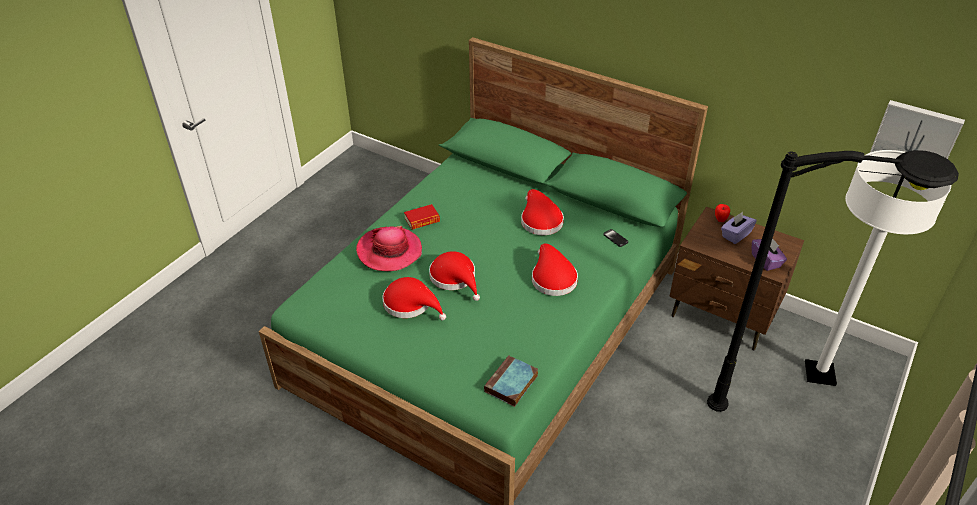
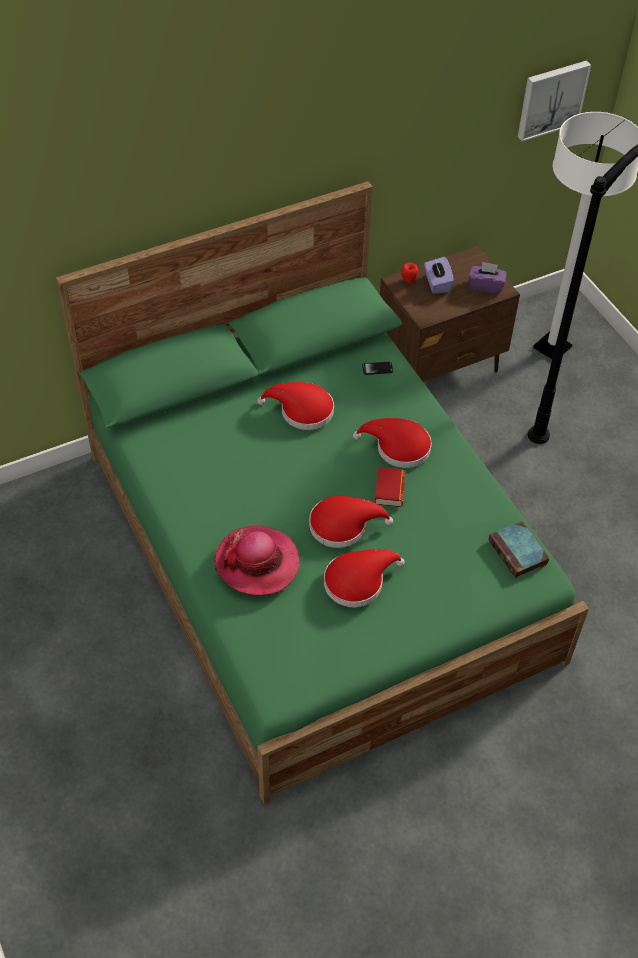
camera: 60 degrees left, 10 degrees up
book [404,204,440,230] -> book moved to [375,467,406,507]

